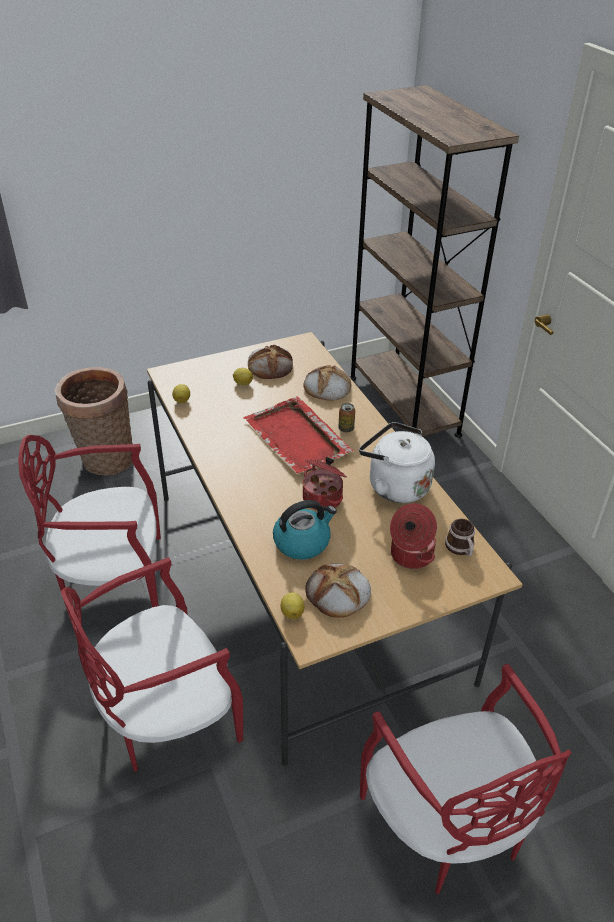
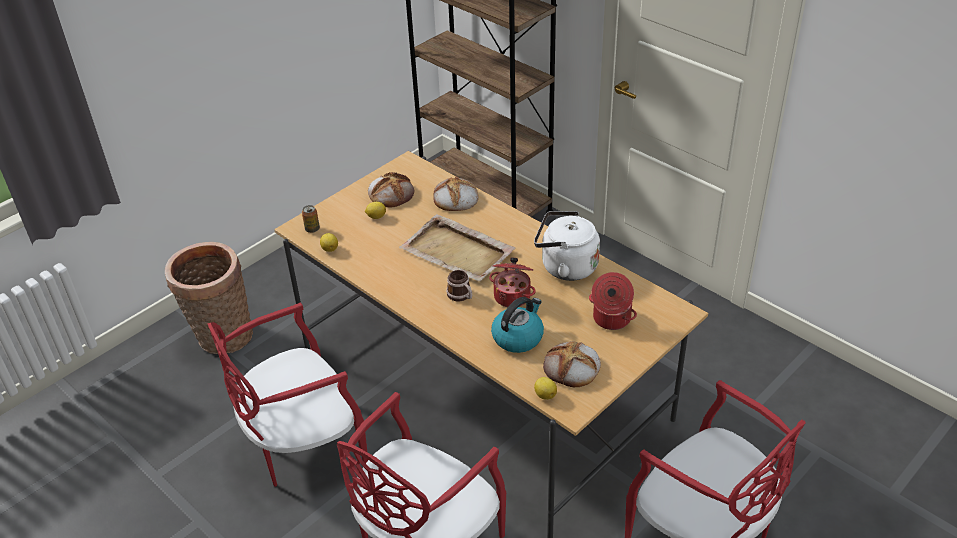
camera: 20 degrees left, 0 degrees up
red tray [243,396,353,474] -> beige tray [399,214,516,282]
can [339,403,355,433] -> can moved to [302,205,320,233]
mug [445,519,475,556] -> mug moved to [446,270,472,301]

